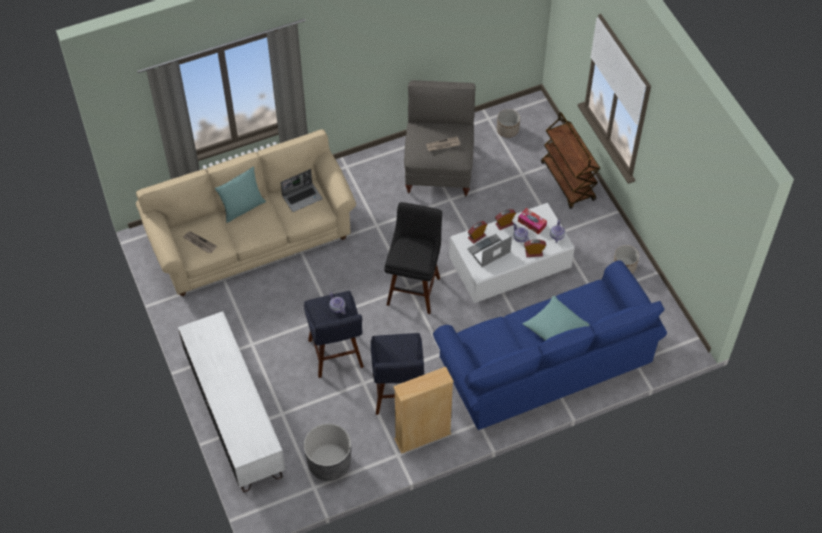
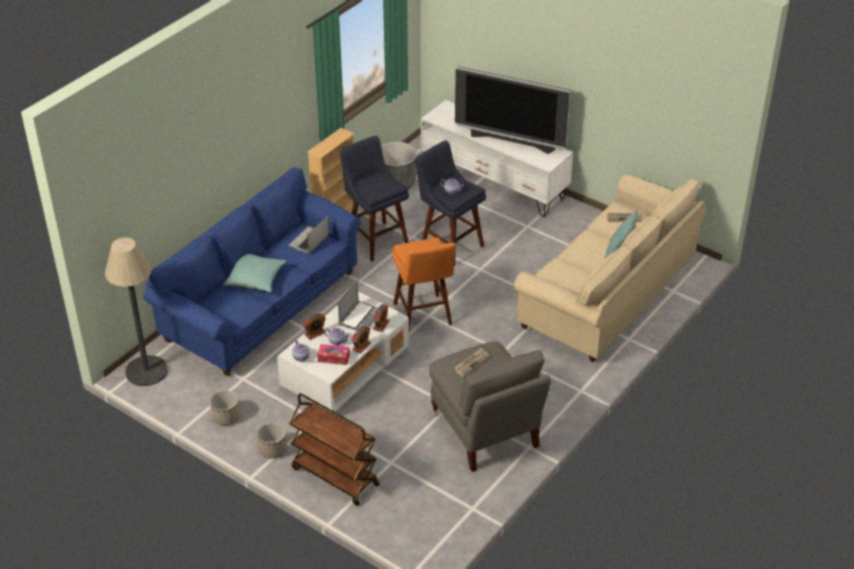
camera: 150 degrees right, 15 degrees down
laptop [281,169,323,212] -> laptop moved to [289,216,329,254]
black stool [384,202,442,314] -> orange stool [392,237,456,330]
planter [497,109,520,138] -> planter moved to [257,422,287,459]
none -> floor lamp [105,237,168,386]
none -> television [455,66,571,154]

